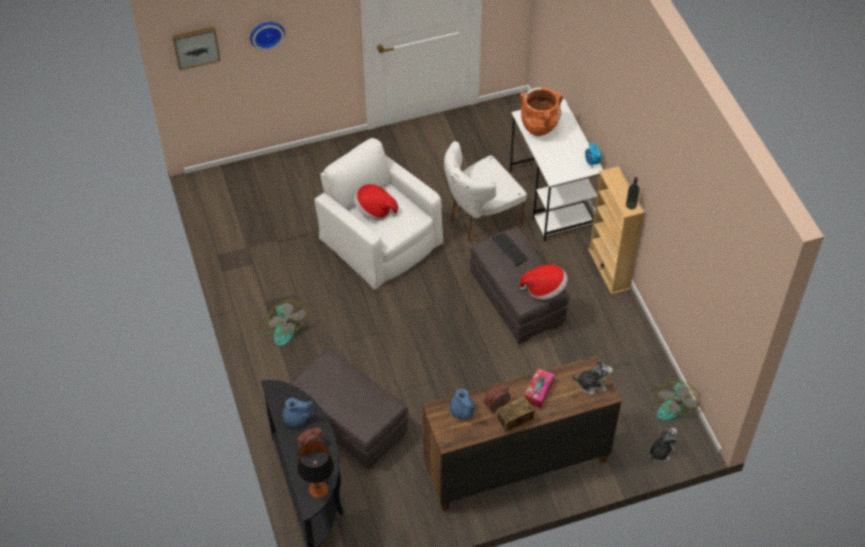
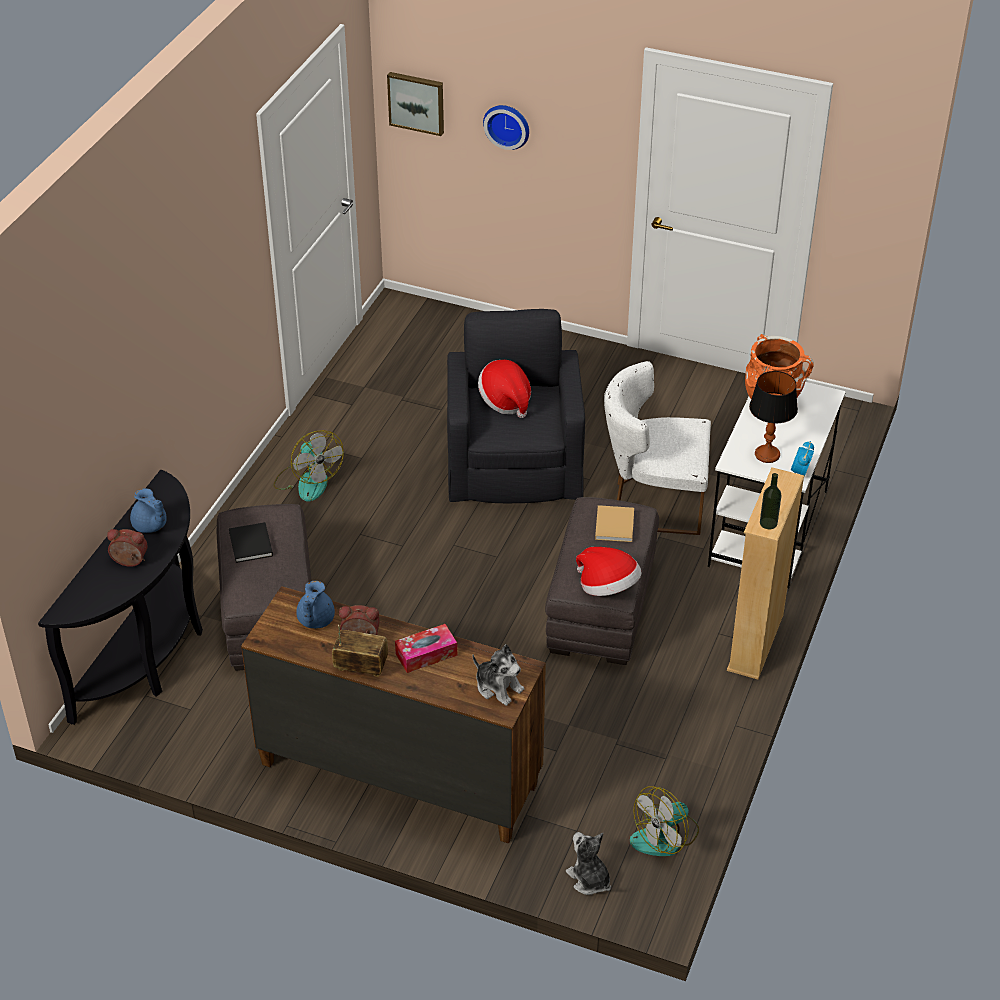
camera: 40 degrees right, 10 degrees down
fan [257,300,306,346] -> fan turned 45 degrees counterclockwise [274,430,344,501]
table lamp [297,441,334,499] -> table lamp moved to [749,371,798,463]
white armchair [315,138,443,290] -> black armchair [447,309,585,503]
keyboard [491,233,529,266] -> beige book [595,505,634,542]
plush toy [648,428,677,463] -> plush toy turned 120 degrees counterclockwise [566,832,611,895]
none -> black book [229,522,273,563]

